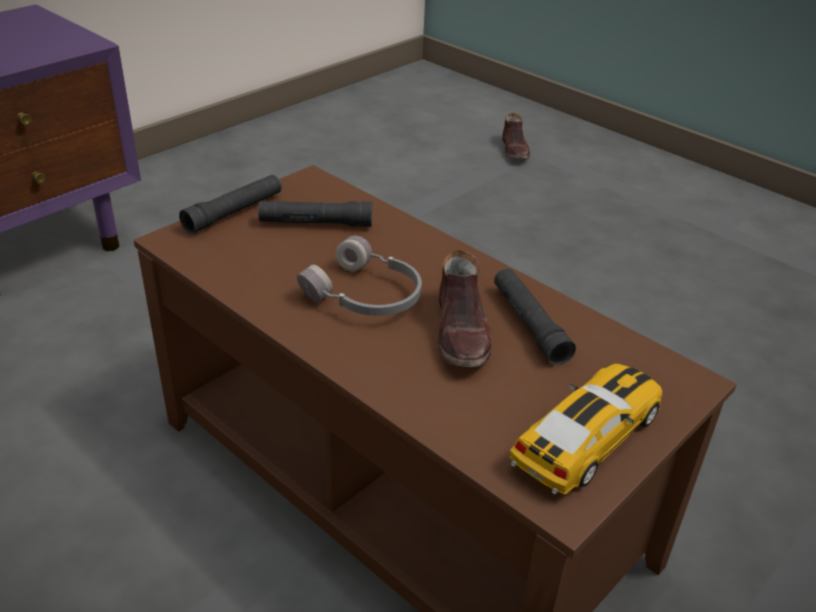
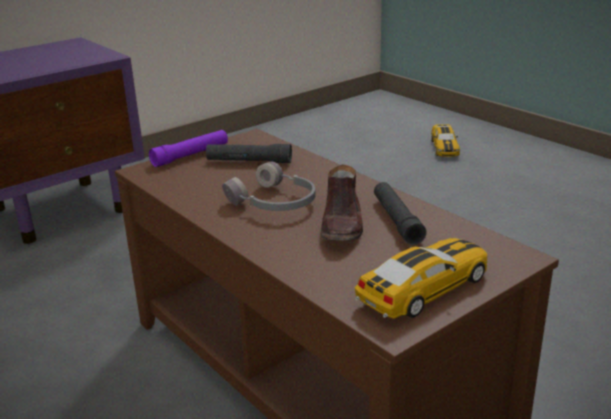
camera: 10 degrees right, 10 degrees down
black flashlight [179,175,282,234] -> purple flashlight [149,130,228,167]
brown shoe [502,113,530,159] -> toy car [431,124,460,157]

